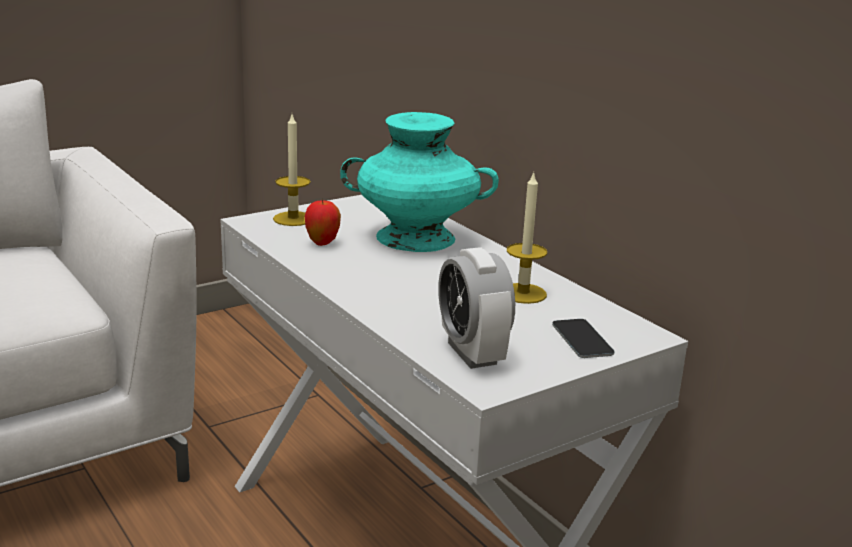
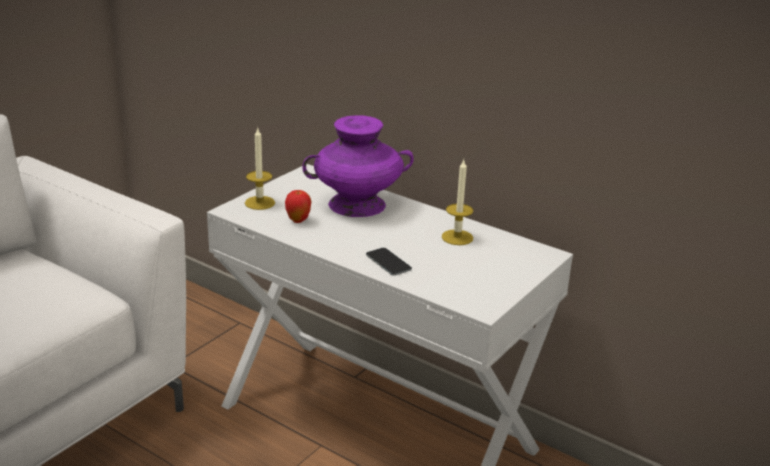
camera: 20 degrees left, 5 degrees up
turquoise vase [340,112,499,252] -> purple vase [302,115,414,217]
alarm clock [438,247,515,369] -> none
phone [552,319,614,358] -> phone moved to [366,248,412,276]

